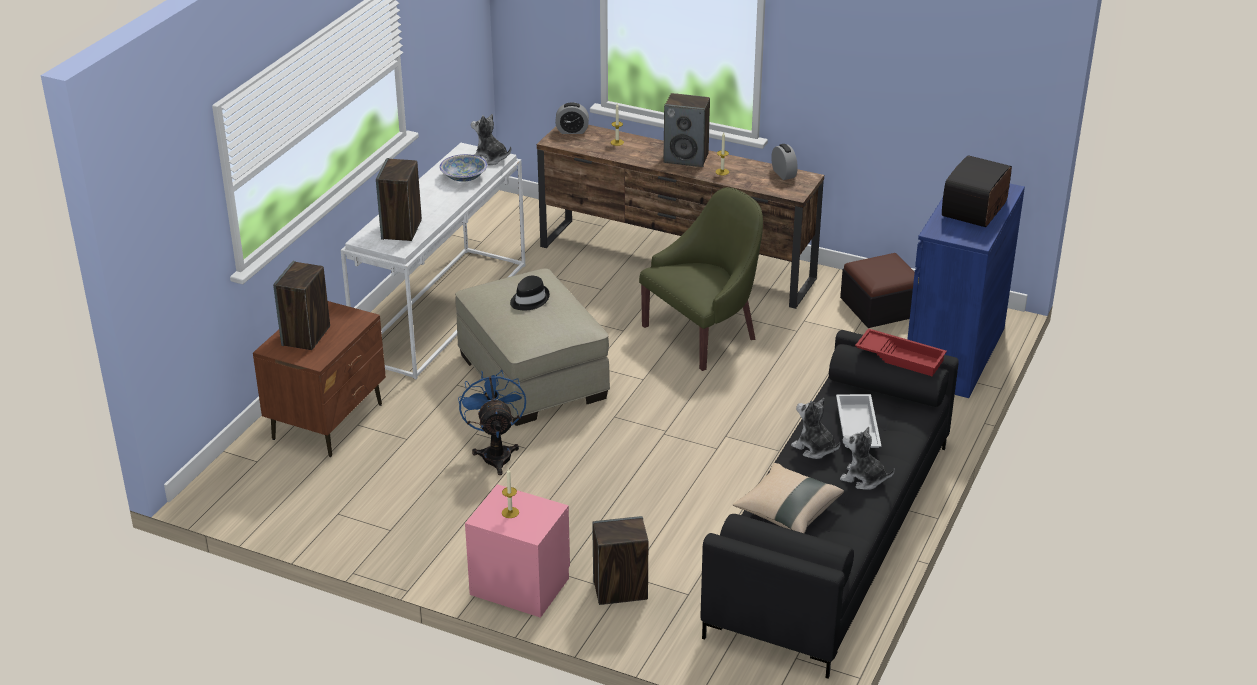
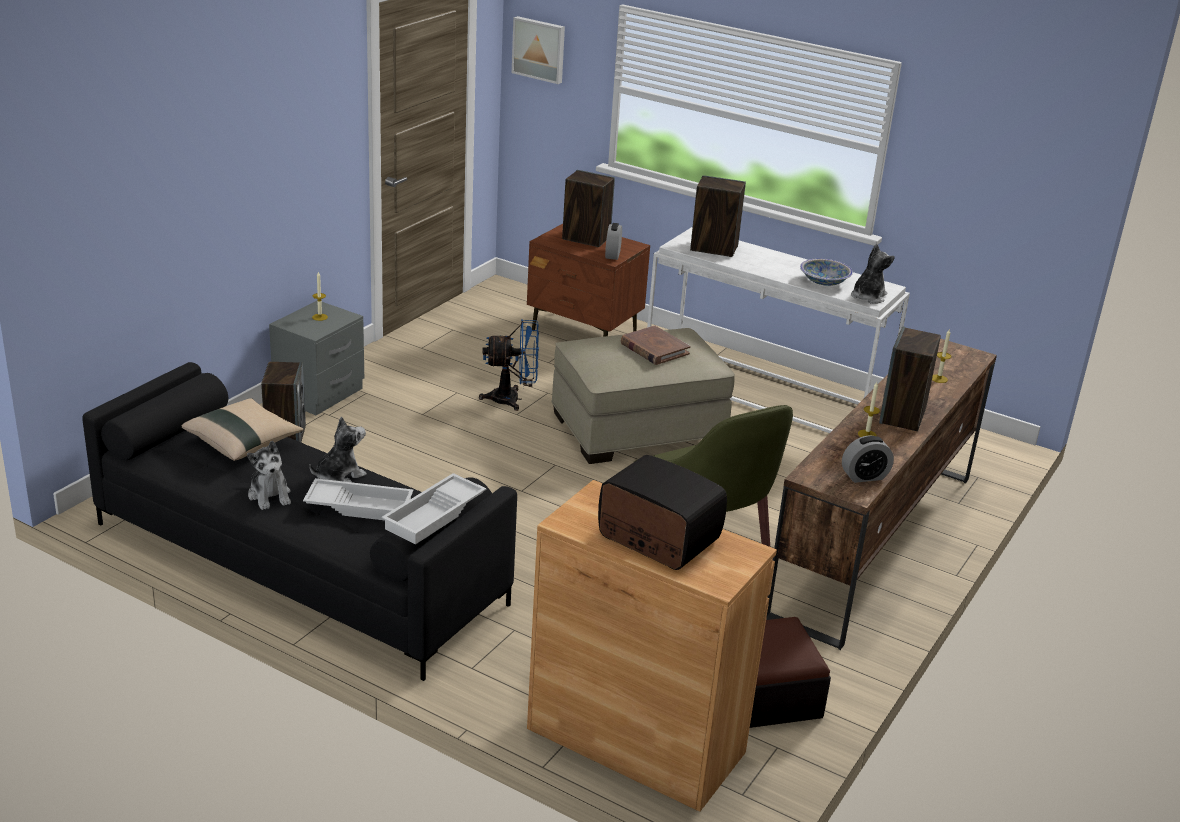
camera: 95 degrees right, 5 degrees down
pink nightstand [465,484,570,618] -> grey nightstand [269,301,364,415]
black hat [510,276,550,310] -> brown book [621,325,691,365]
alarm clock [555,102,589,134] -> alarm clock moved to [605,223,622,260]
plush toy [840,426,895,490] -> plush toy turned 120 degrees clockwise [247,441,291,510]
red tray [855,328,947,376] -> white tray [382,473,486,545]
blue cabinet [908,184,1025,398] -> brown cabinet [527,480,777,812]
none -> picture [512,16,565,84]

